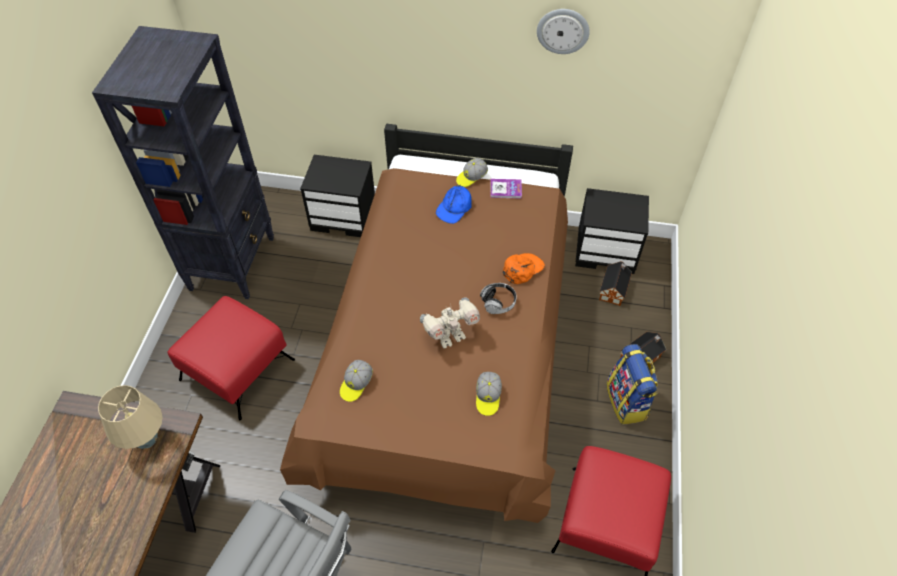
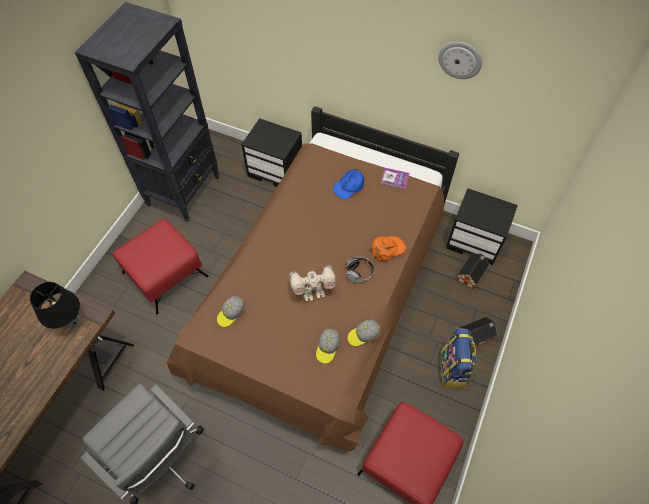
camera: 15 degrees right, 5 degrees up
beige table lamp [98,385,163,449] -> black table lamp [30,282,80,329]
cap [456,158,488,187] -> cap moved to [348,320,381,346]

